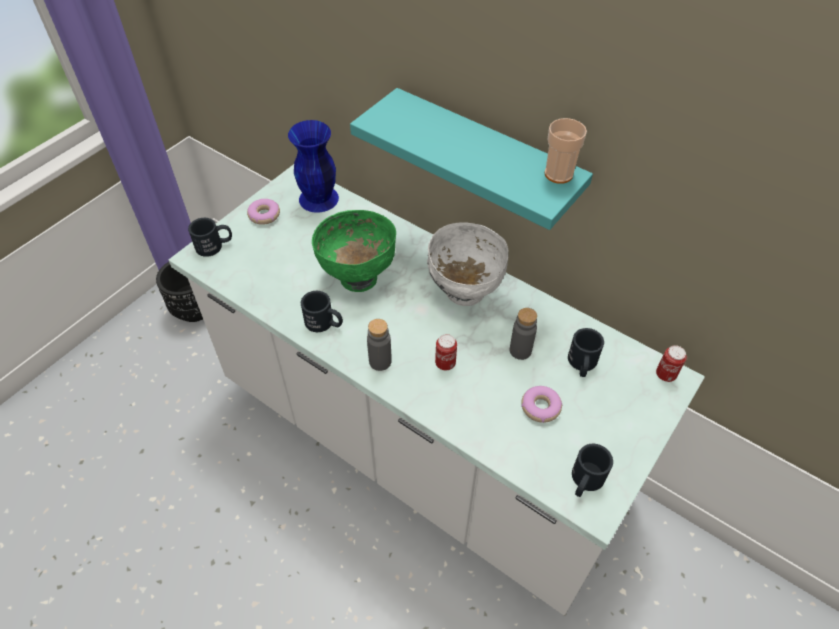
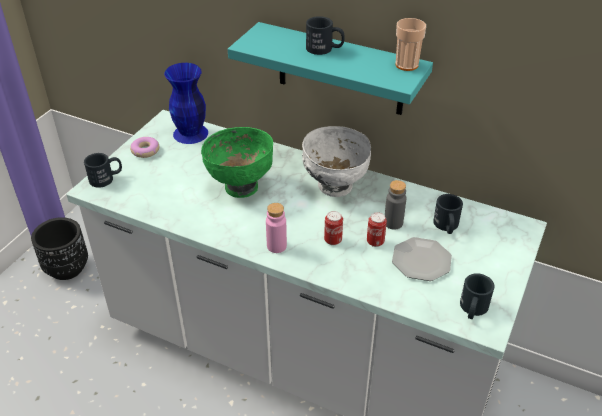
camera: 10 degrees left, 10 degrees down
black mug [301,291,343,332] -> black mug moved to [306,16,345,55]
grey bottle [367,319,392,371] -> pink bottle [266,203,287,253]
donut [521,386,562,423] -> plate [392,237,452,281]
can [656,345,687,382] -> can moved to [367,212,387,247]

